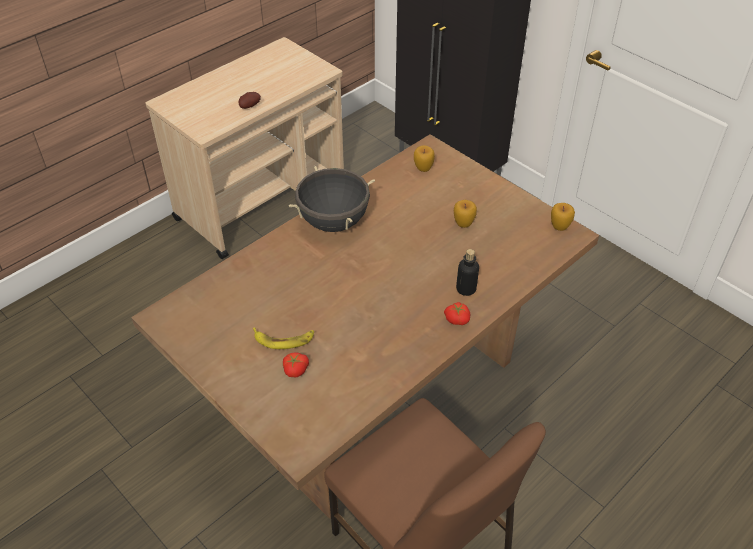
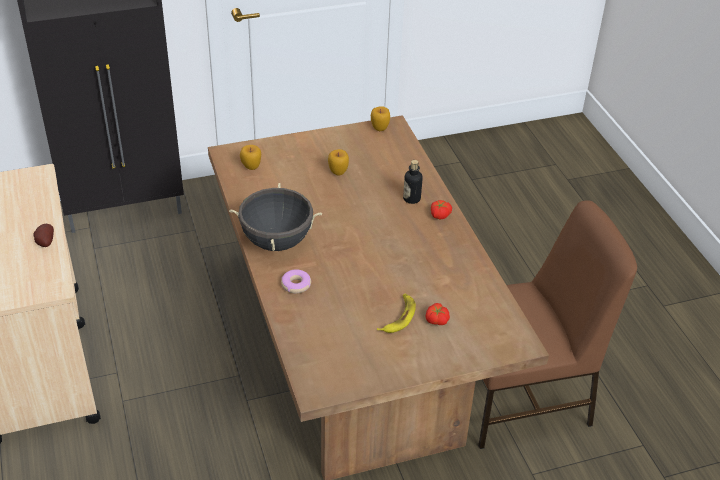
camera: 65 degrees left, 5 degrees down
none -> donut [281,269,311,294]

